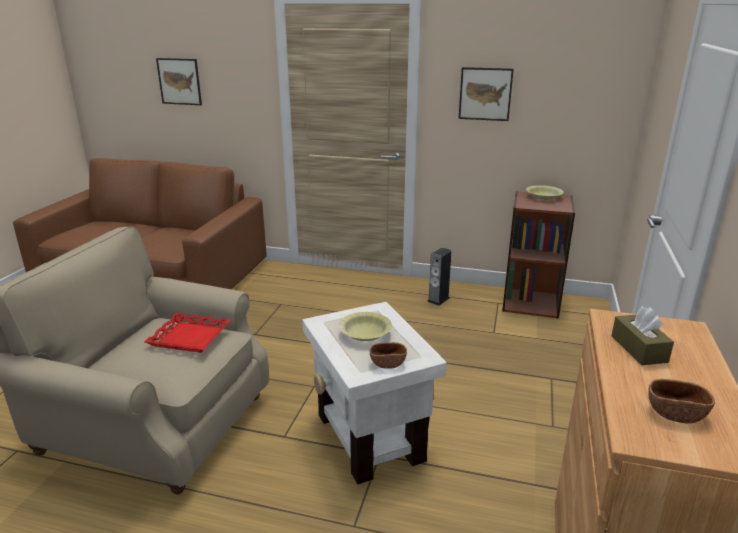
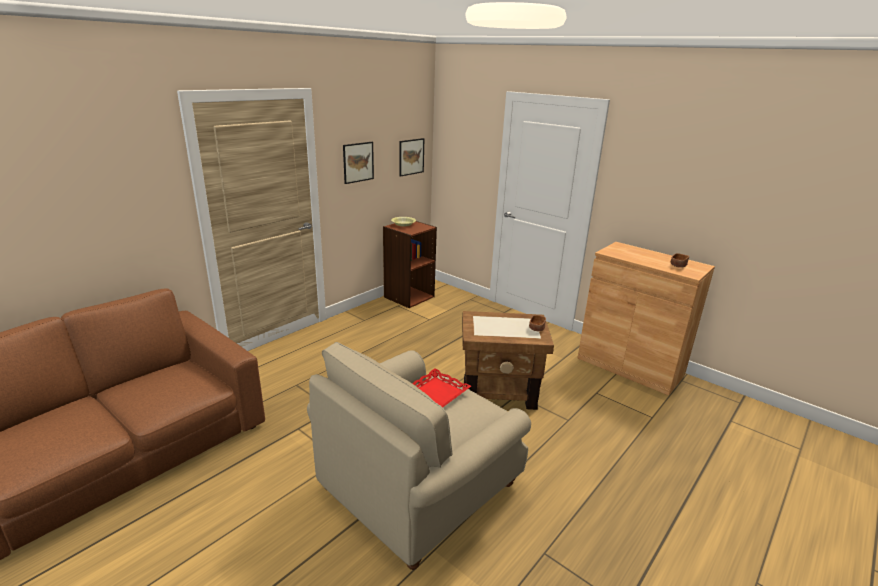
camera: 65 degrees left, 0 degrees up
picture [156,58,202,105] -> picture moved to [399,138,424,177]
white side table [302,302,447,484] -> brown side table [462,311,554,410]
yellow bowl [339,312,392,341] -> none
speaker [427,248,451,306] -> none
brown tissue box [611,306,674,365] -> none

